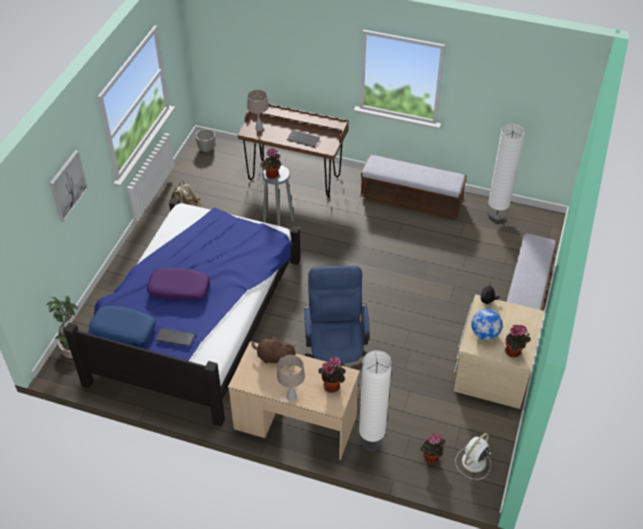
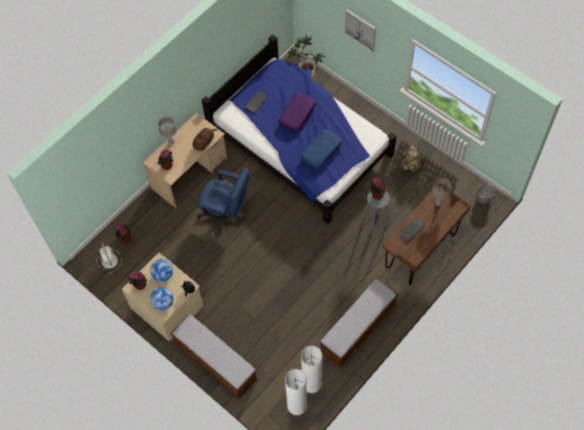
camera: 115 degrees right, 15 degrees up
blue pillow [89,306,156,344] -> blue pillow moved to [301,129,342,169]
white floor lamp [359,350,392,452] -> white floor lamp moved to [285,369,307,418]
none -> globe [150,287,173,310]

